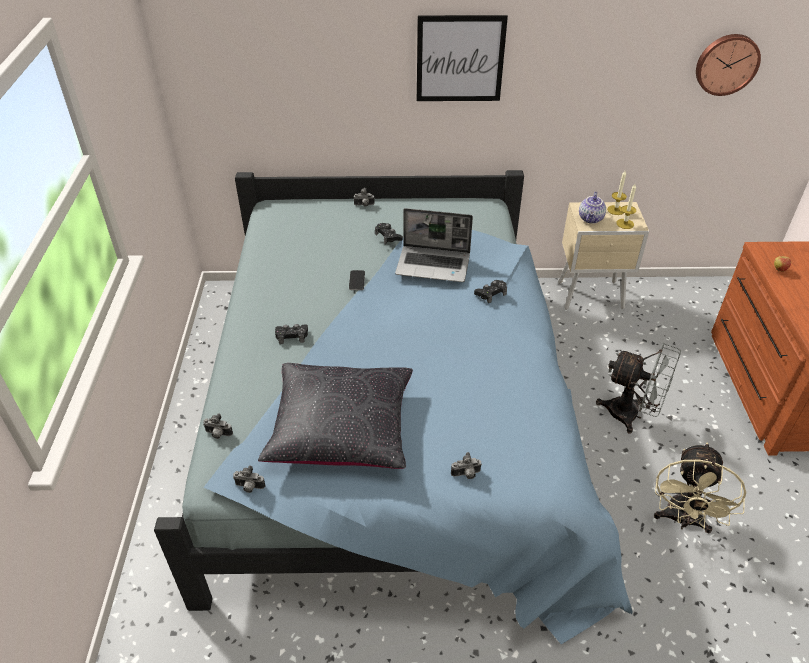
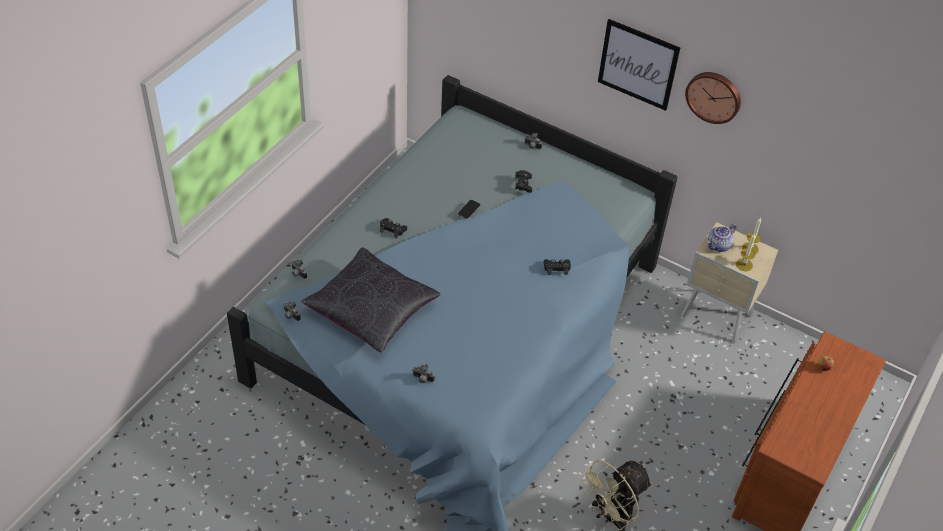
camera: 30 degrees right, 5 degrees up
laptop [395,208,473,282] -> none
grey fan [596,343,681,434] -> none
wall clock [696,34,761,96] -> wall clock moved to [685,72,741,124]

